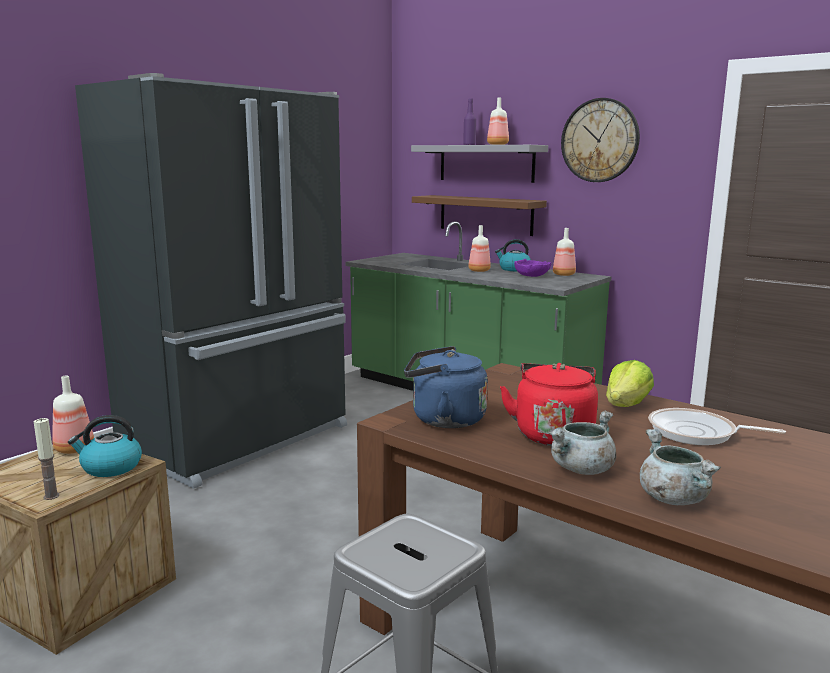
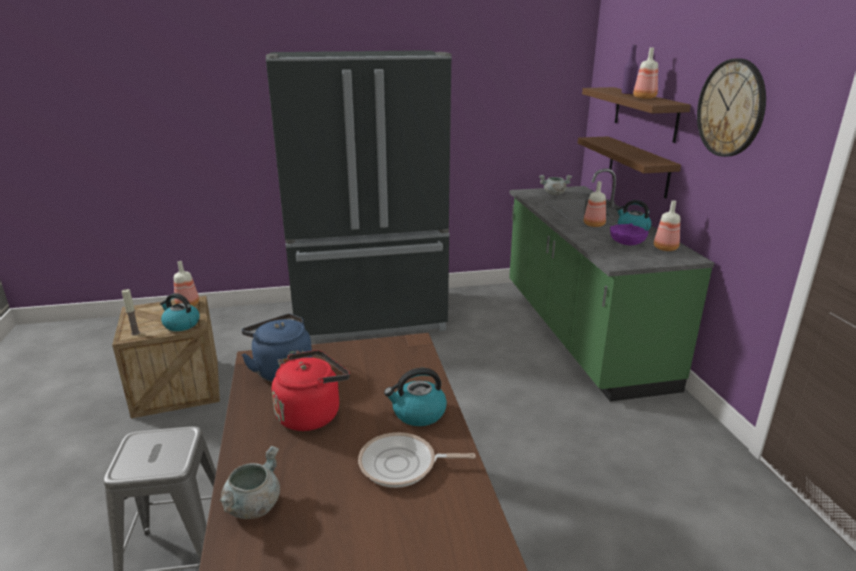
camera: 40 degrees right, 10 degrees up
grey shelf [411,145,548,183] -> brown shelf [582,87,691,143]
grey cooking pot [549,411,616,475] -> grey cooking pot moved to [539,175,572,195]
lettuce [606,360,654,407] -> kettle [384,368,447,426]
frying pan [648,408,786,445] -> frying pan turned 60 degrees counterclockwise [358,432,476,488]

